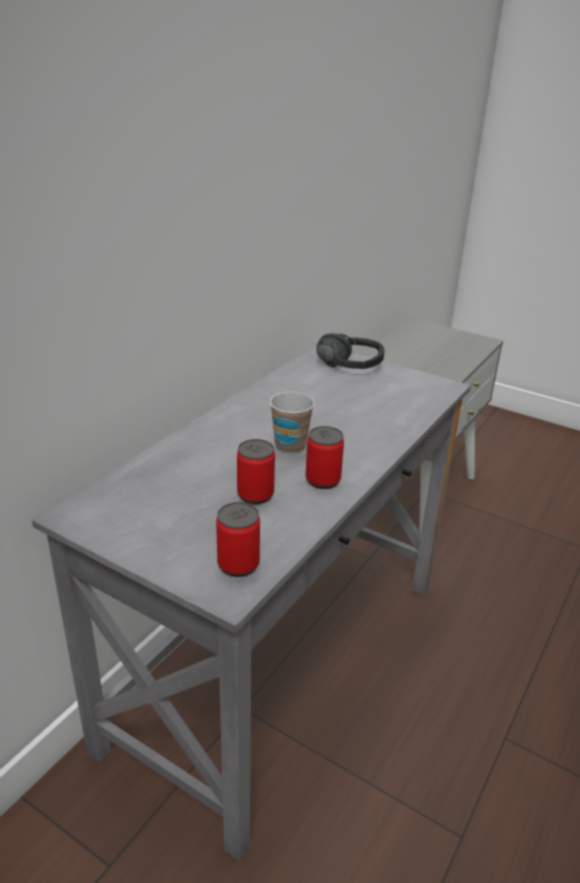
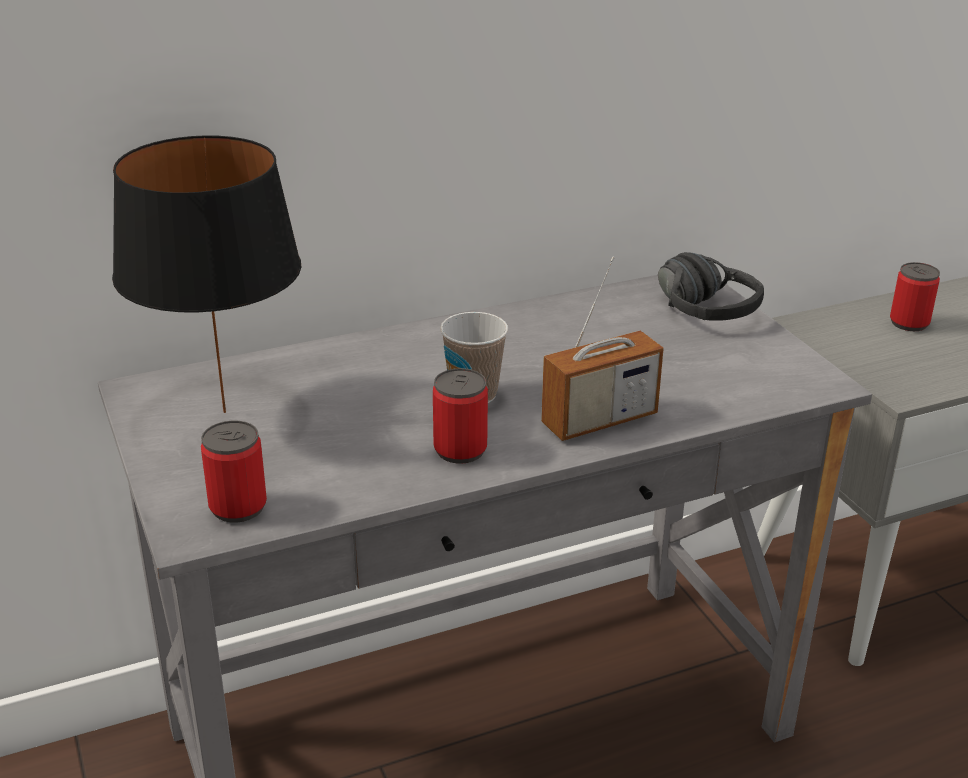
camera: 35 degrees right, 0 degrees up
can [237,439,275,504] -> can moved to [890,262,940,331]
none -> black table lamp [112,135,301,413]
none -> radio [541,256,664,441]

